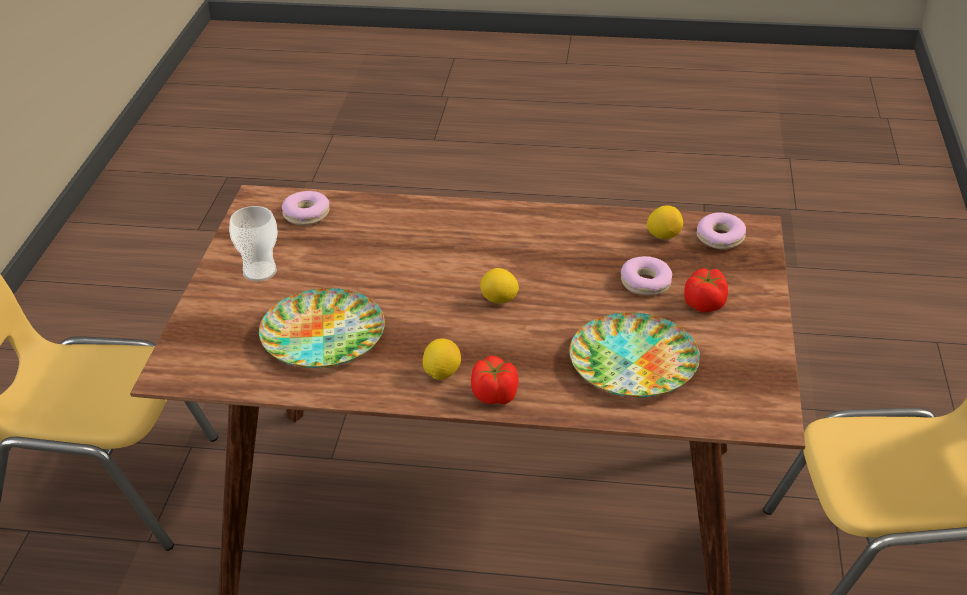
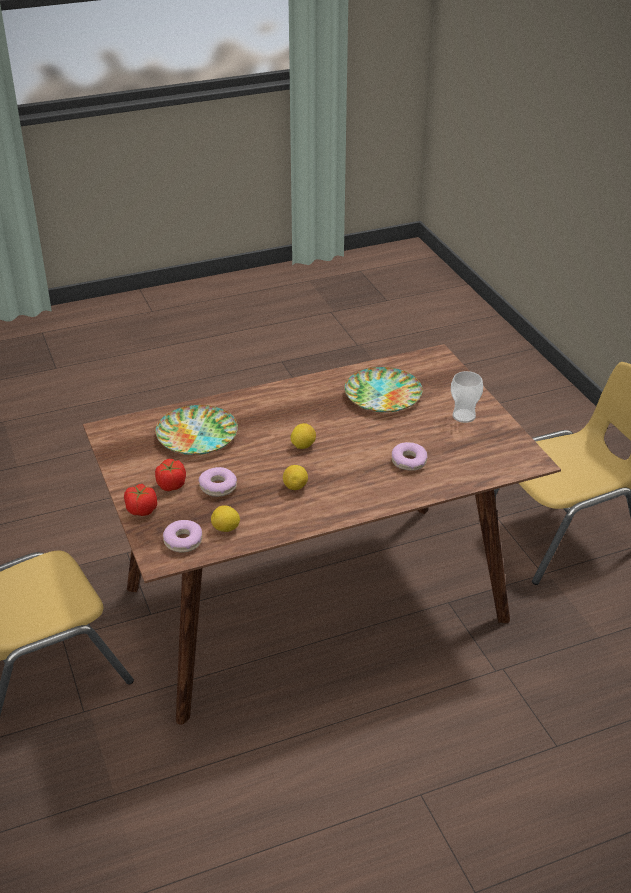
camera: 150 degrees right, 0 degrees up
donut [282,191,330,226] -> donut moved to [392,442,428,471]
lemon [422,338,461,380] -> lemon moved to [283,465,308,490]
tomato [471,356,519,404] -> tomato moved to [124,484,157,516]

